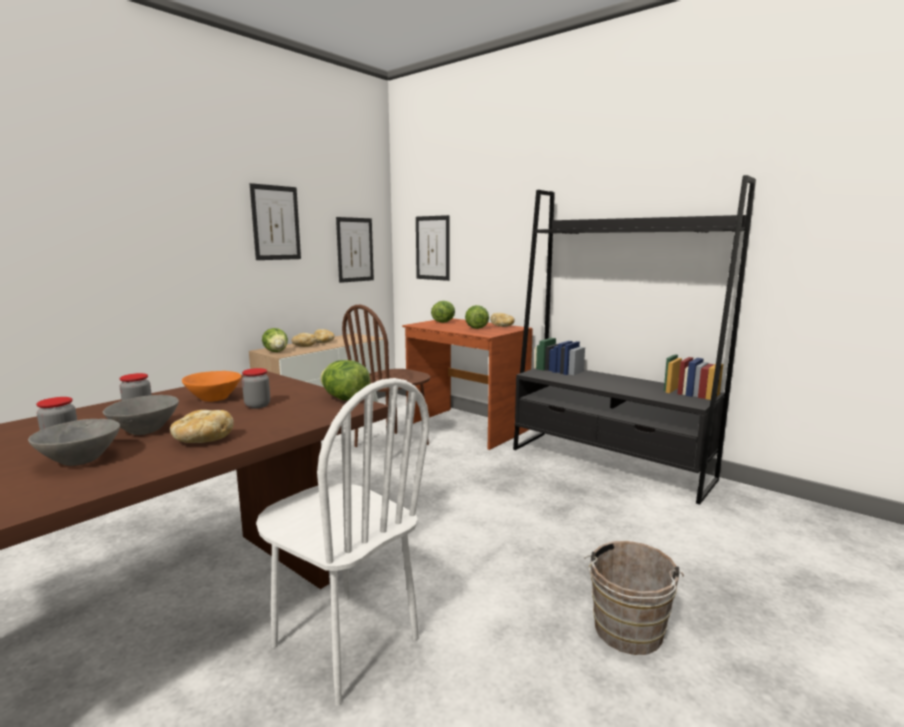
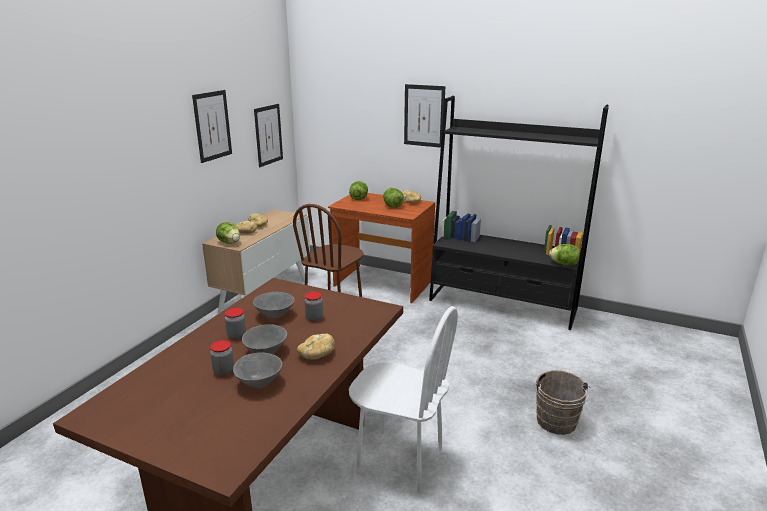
camera: 15 degrees left, 10 degrees up
orange bowl [182,371,241,402] -> grey bowl [253,292,295,319]
lettuce [320,360,370,401] -> lettuce moved to [549,244,580,266]
picture [416,215,450,281] -> picture moved to [404,84,445,148]

